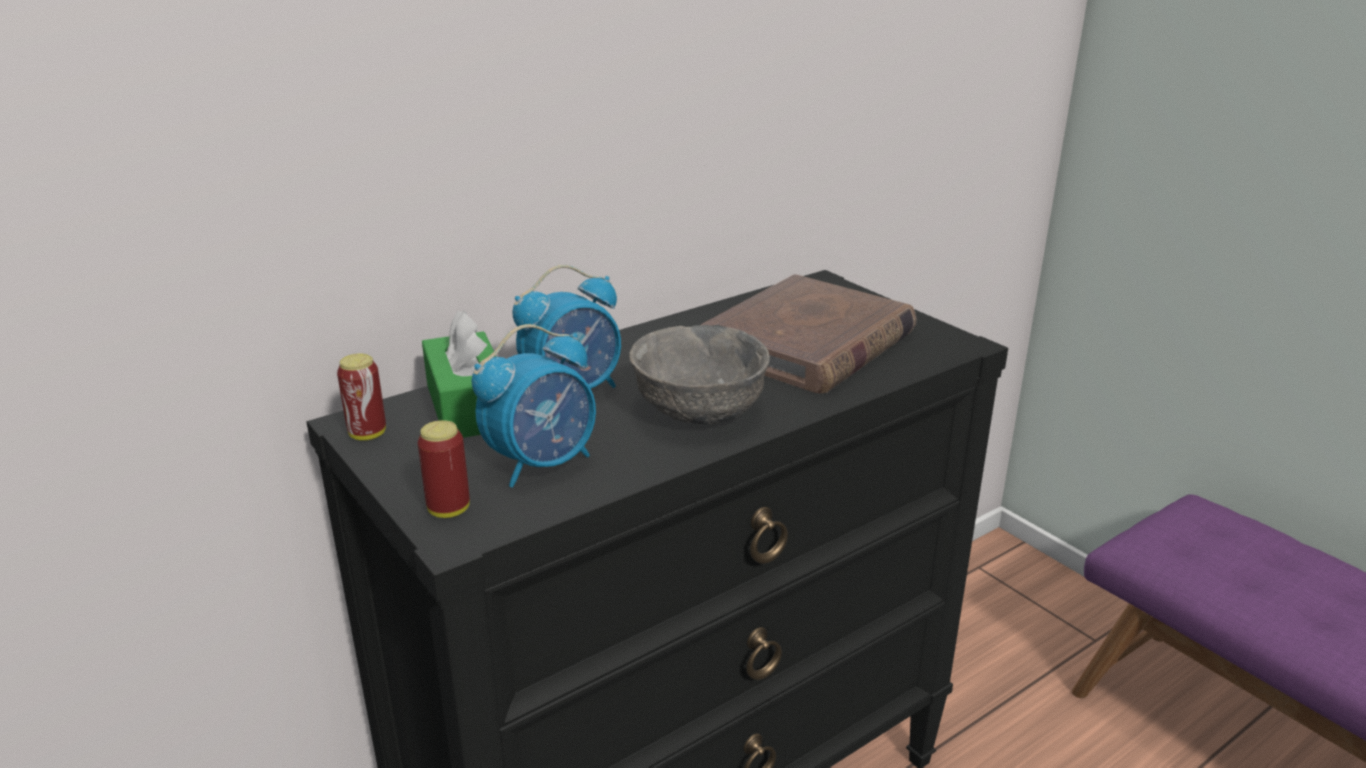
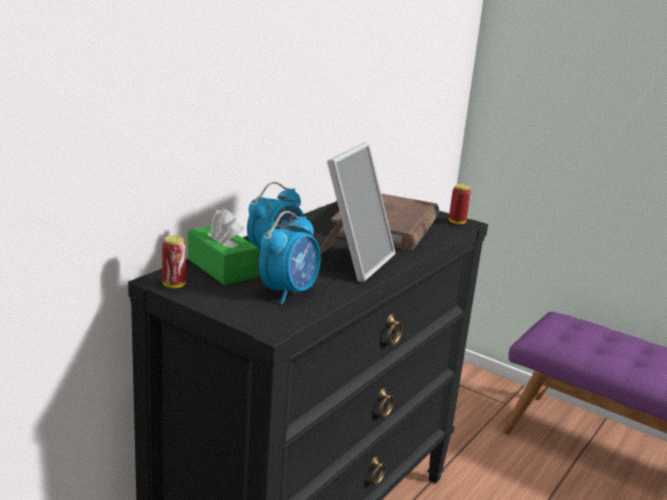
camera: 20 degrees left, 5 degrees down
can [418,420,470,518] -> can moved to [449,184,471,225]
grey bowl [629,325,770,424] -> picture frame [319,142,395,282]

